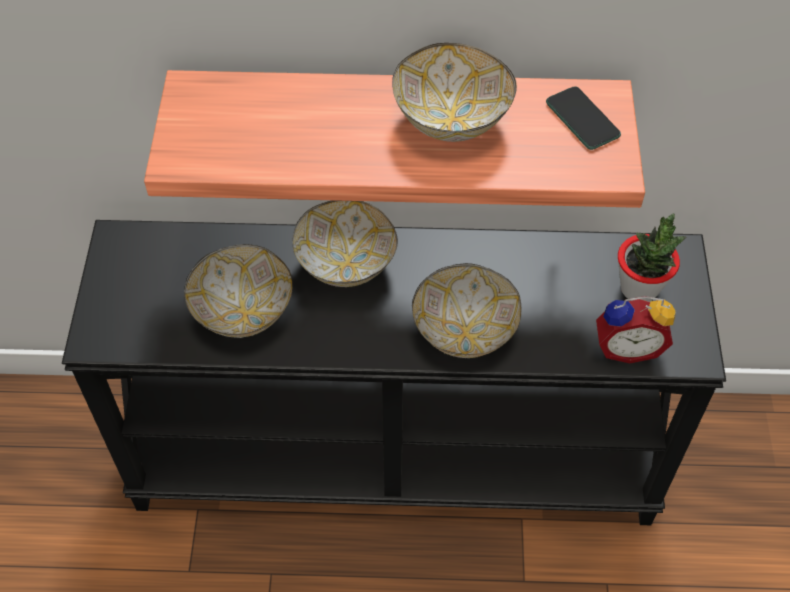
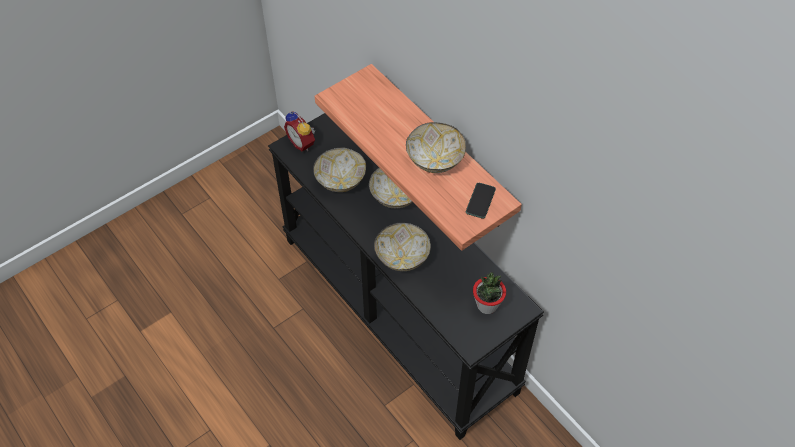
camera: 50 degrees right, 0 degrees up
alarm clock [596,296,676,363] -> alarm clock moved to [284,111,315,152]

